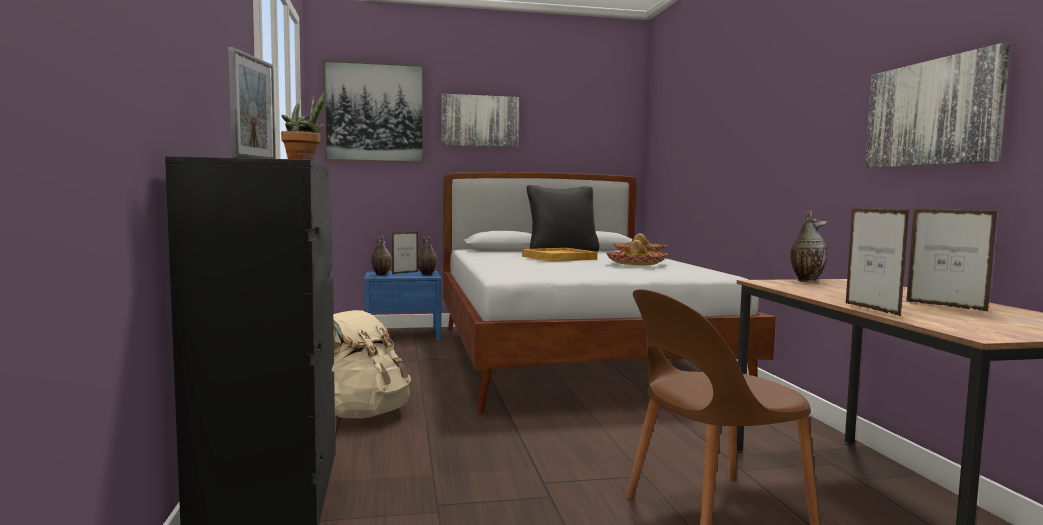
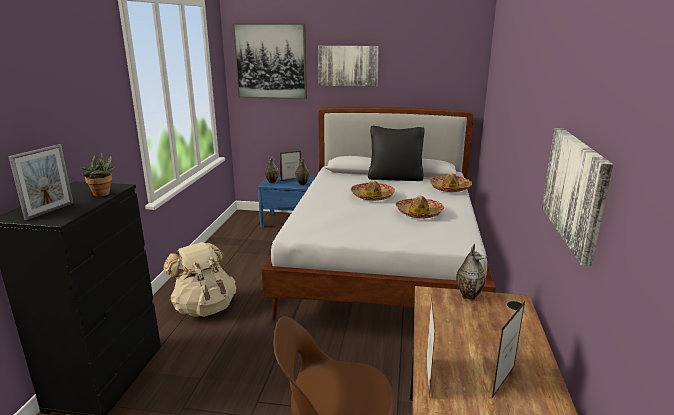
camera: 20 degrees right, 15 degrees up
beige tray [522,248,597,262] -> hat [351,180,395,201]
picture frame [906,208,998,312] -> picture frame turned 60 degrees clockwise [492,301,525,398]

